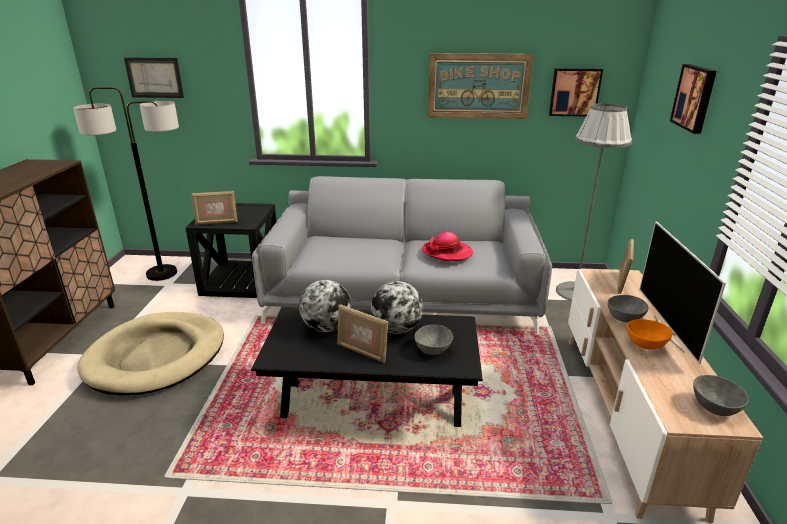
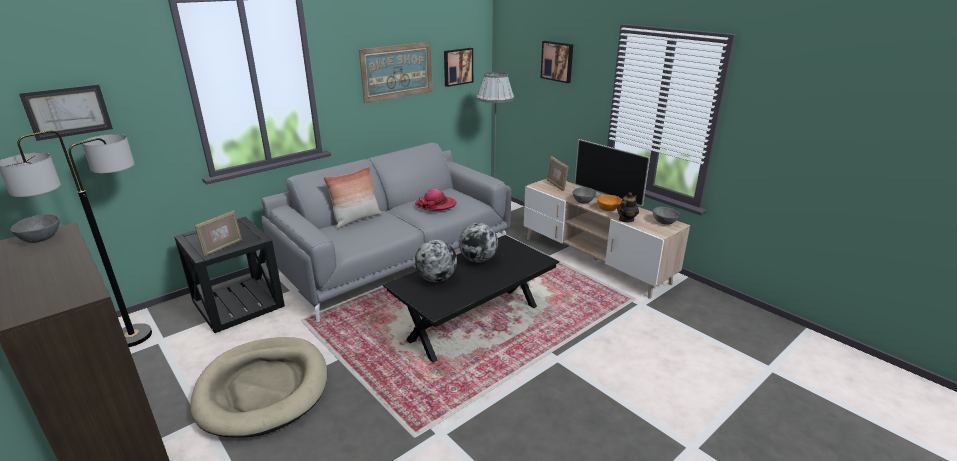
camera: 45 degrees left, 0 degrees up
picture frame [337,305,388,363] -> none
grey bowl [414,324,453,355] -> grey bowl moved to [11,214,60,243]
none -> pillow [323,167,382,229]
none -> teapot [617,192,639,222]

